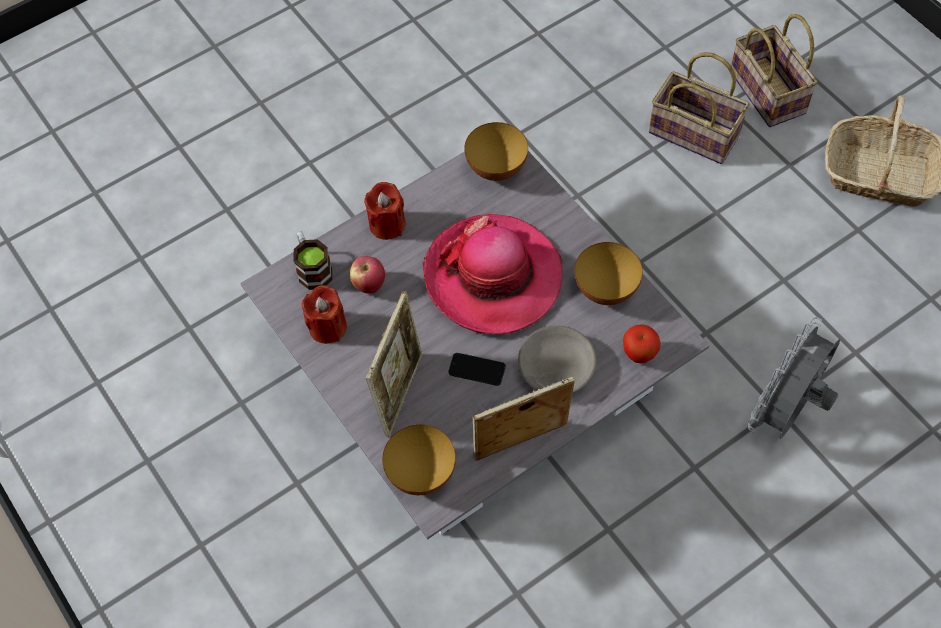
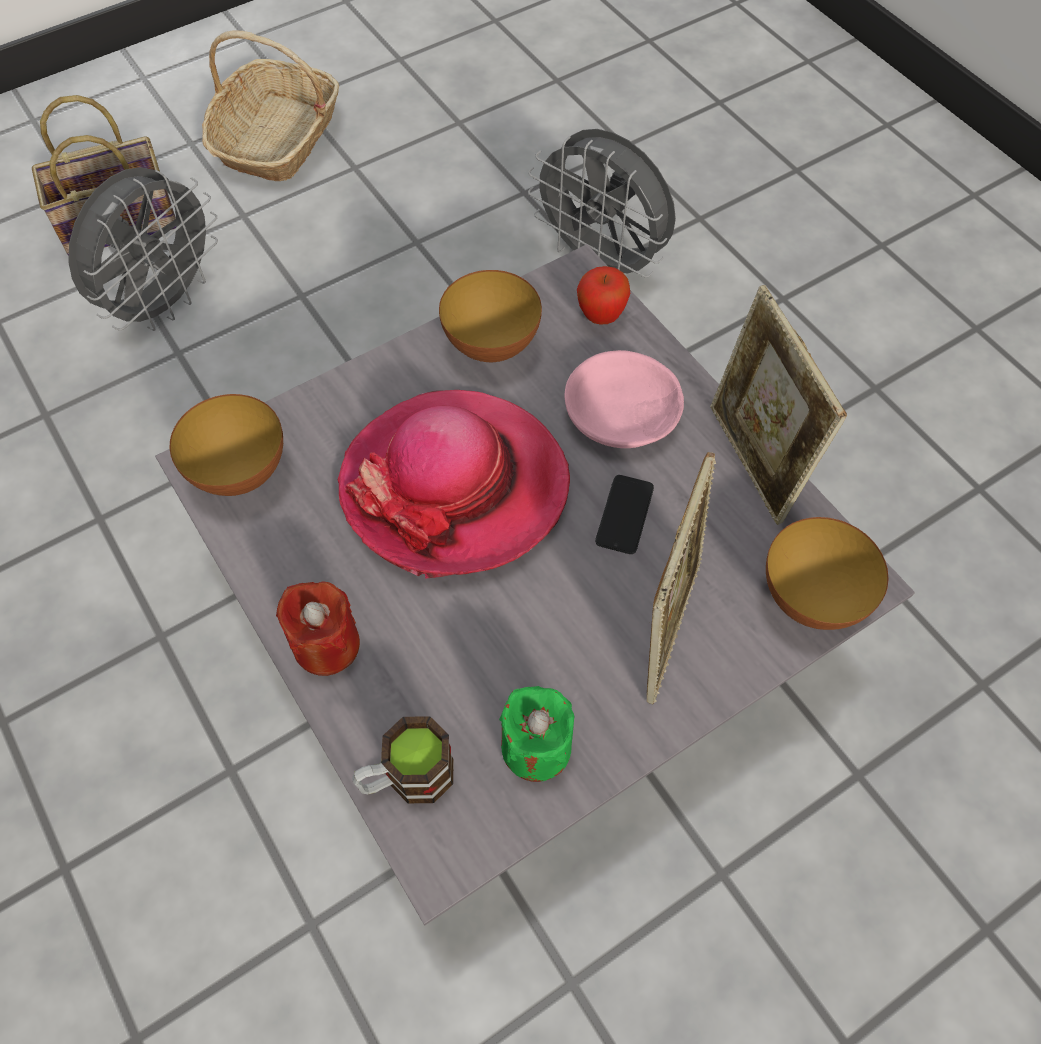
camera: 90 degrees left, 0 degrees up
red candle [301,285,347,344] -> green candle [499,686,575,782]
apple [350,256,385,294] -> none
picture frame [366,291,423,437] -> picture frame turned 90 degrees clockwise [647,452,716,704]
grey bowl [518,325,597,393] -> pink bowl [564,350,684,448]
basket [649,52,749,164] -> grey fan [68,167,218,331]

